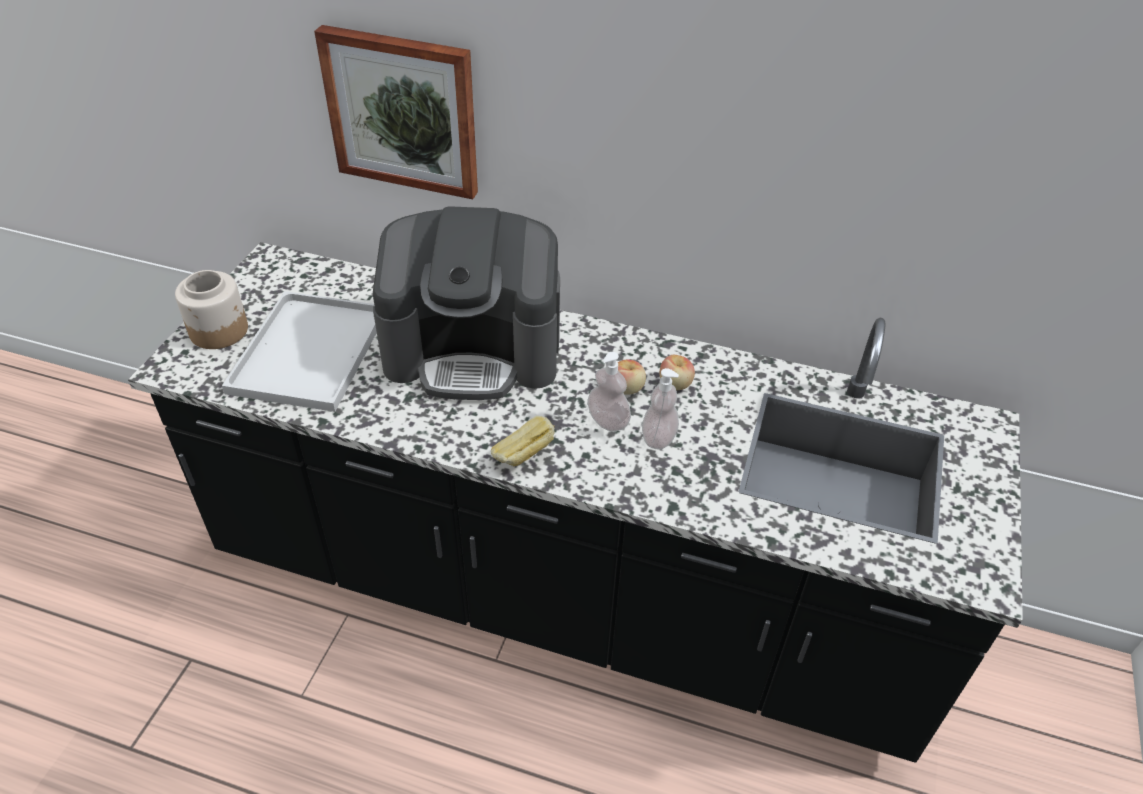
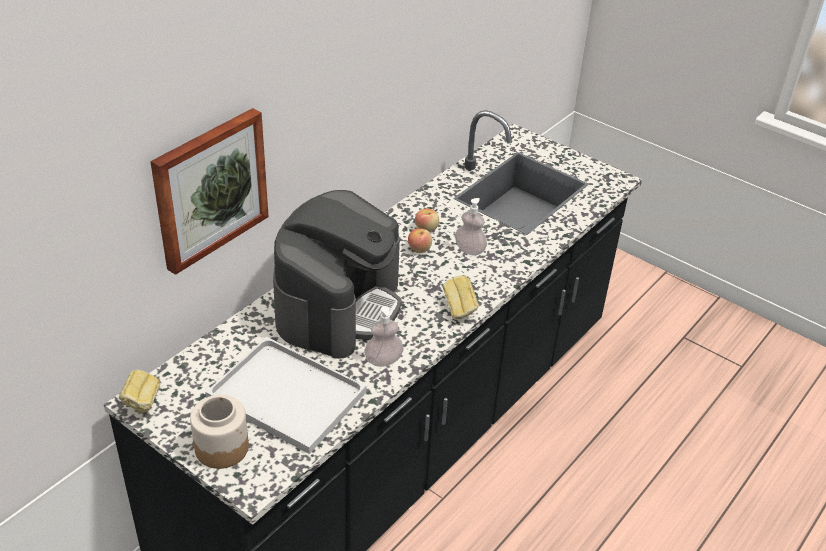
camera: 70 degrees left, 5 degrees down
soap dispenser [587,352,631,432] -> soap dispenser moved to [364,306,404,367]
none -> bread [119,370,160,413]

